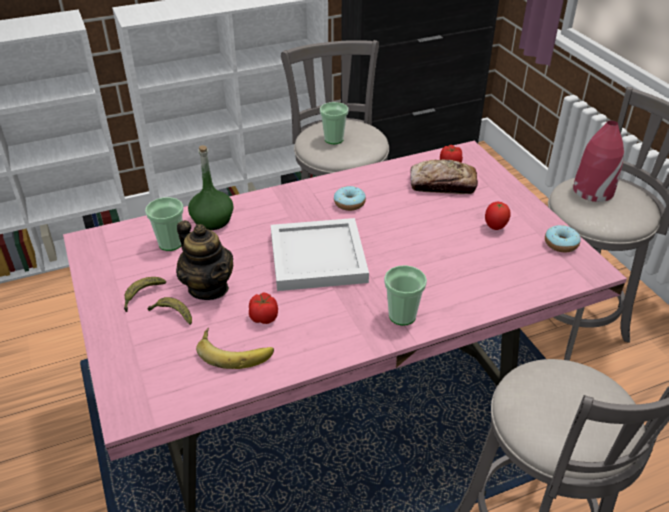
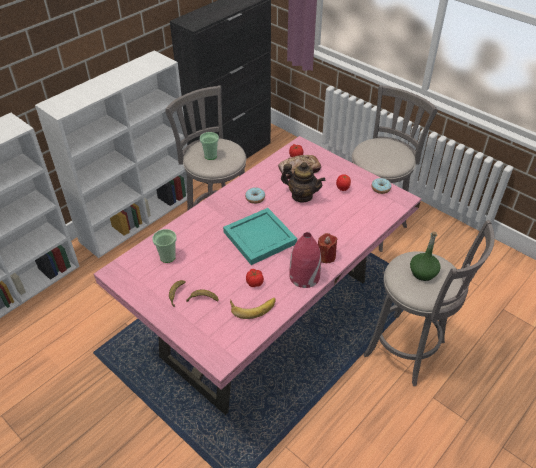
camera: 25 degrees left, 5 degrees up
teapot [176,220,233,300] -> teapot moved to [281,162,325,203]
green bottle [188,145,234,230] -> green bottle moved to [410,231,441,281]
white tray [271,218,369,291] -> turquoise tray [223,208,297,265]
cup [384,265,427,326] -> red candle [318,233,338,263]
red vase [573,120,624,202] -> red vase moved to [289,232,321,288]

